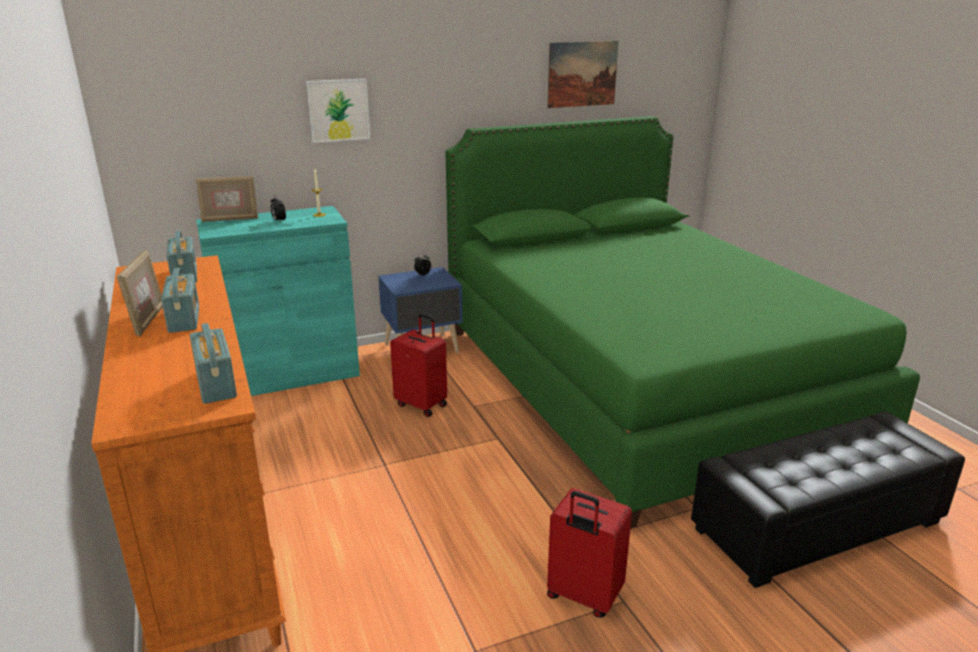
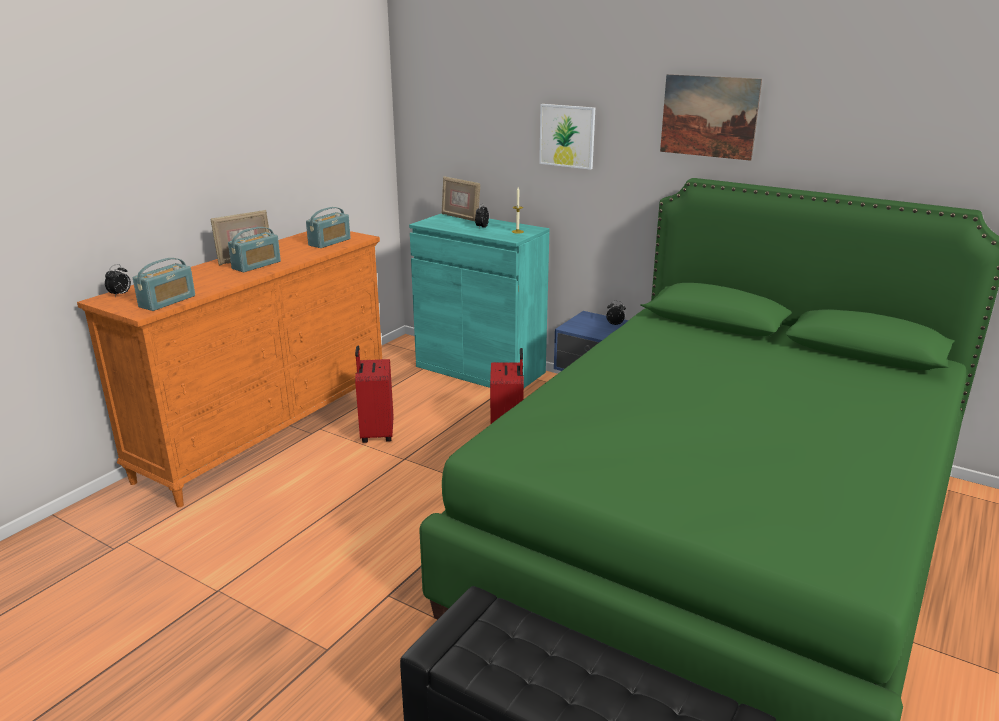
camera: 55 degrees right, 0 degrees up
picture [547,41,618,108] -> picture moved to [660,74,762,161]
red suitcase [547,488,632,618] -> red suitcase moved to [355,346,393,443]
none -> alarm clock [105,264,131,297]

